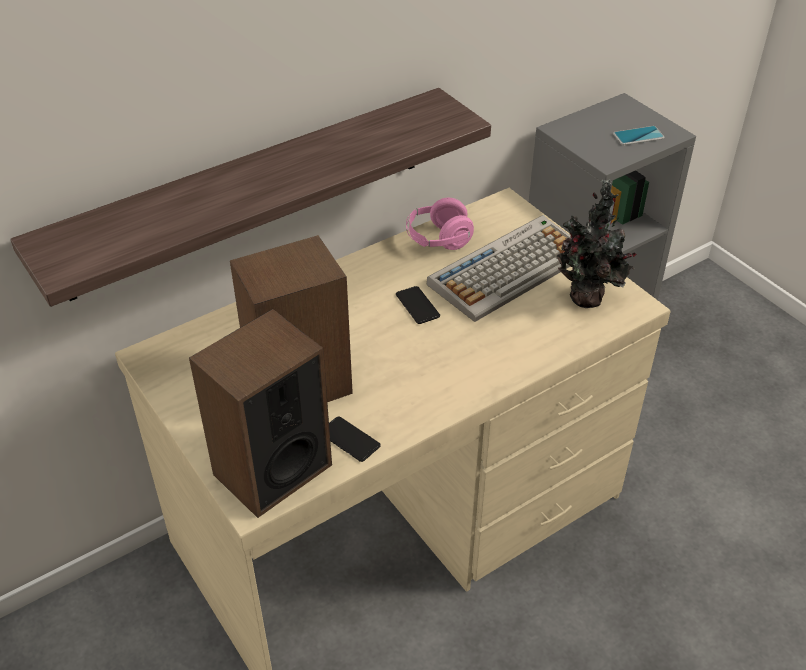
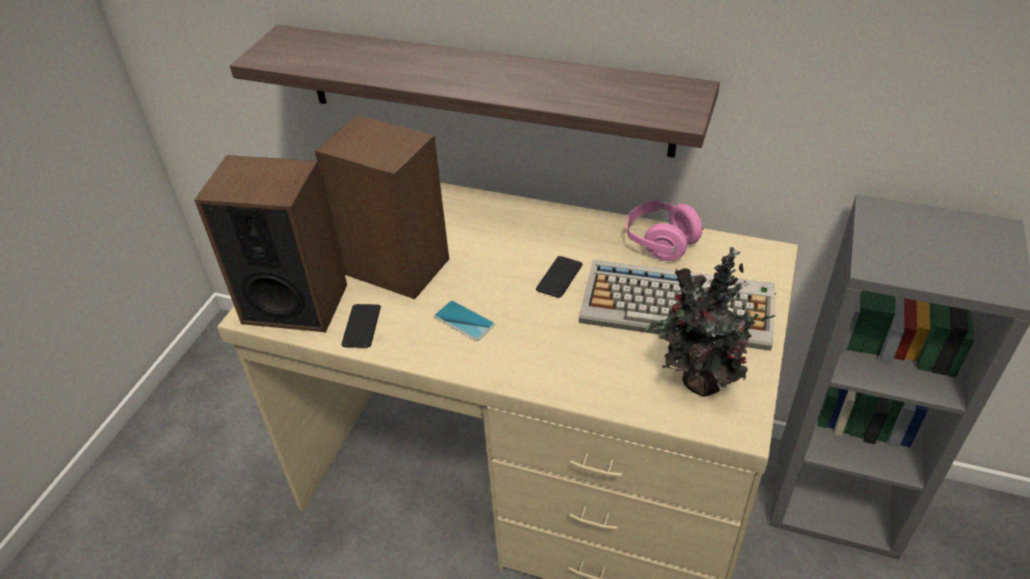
camera: 55 degrees right, 0 degrees up
phone [613,126,664,145] -> phone moved to [434,300,495,341]

